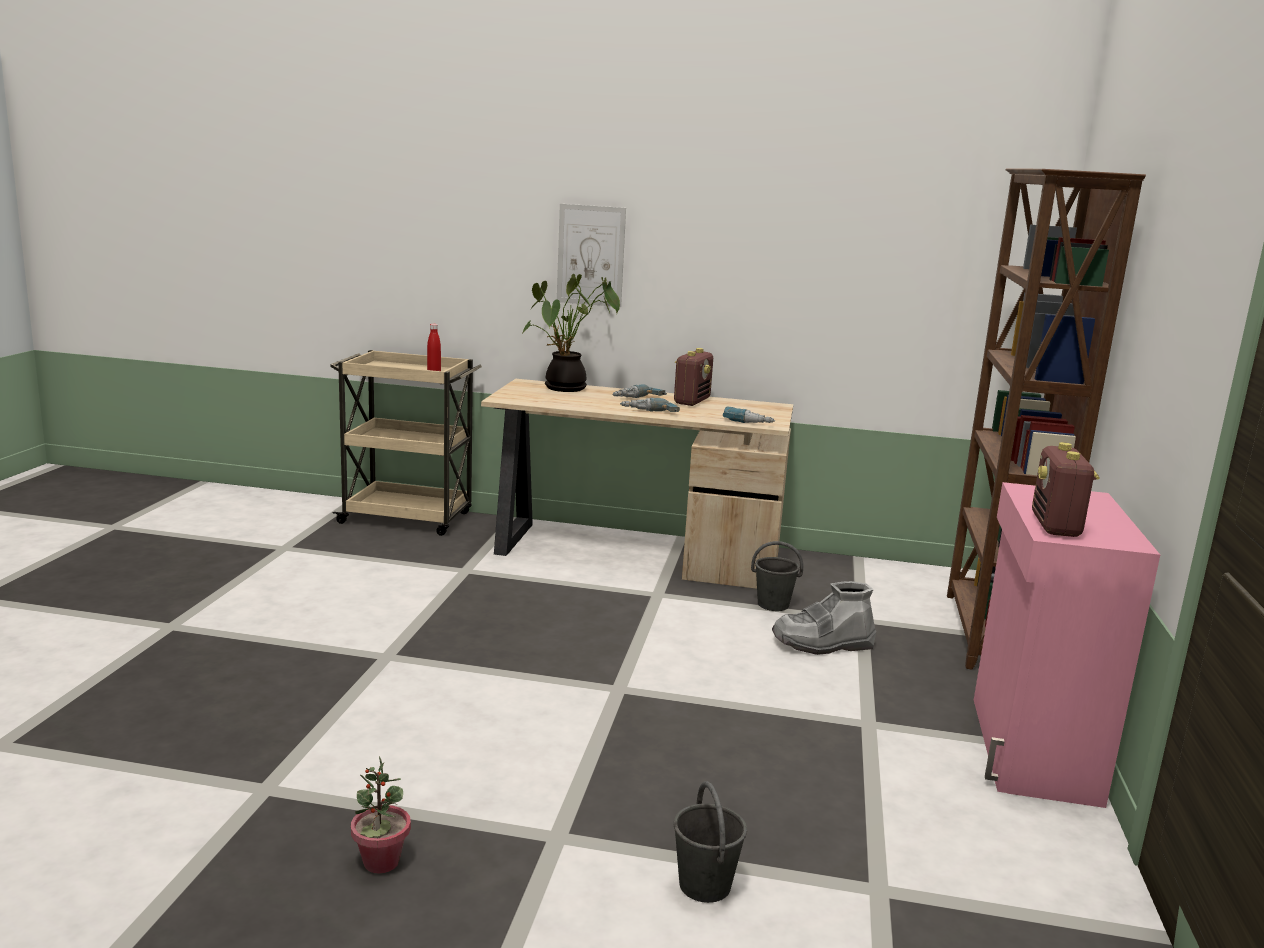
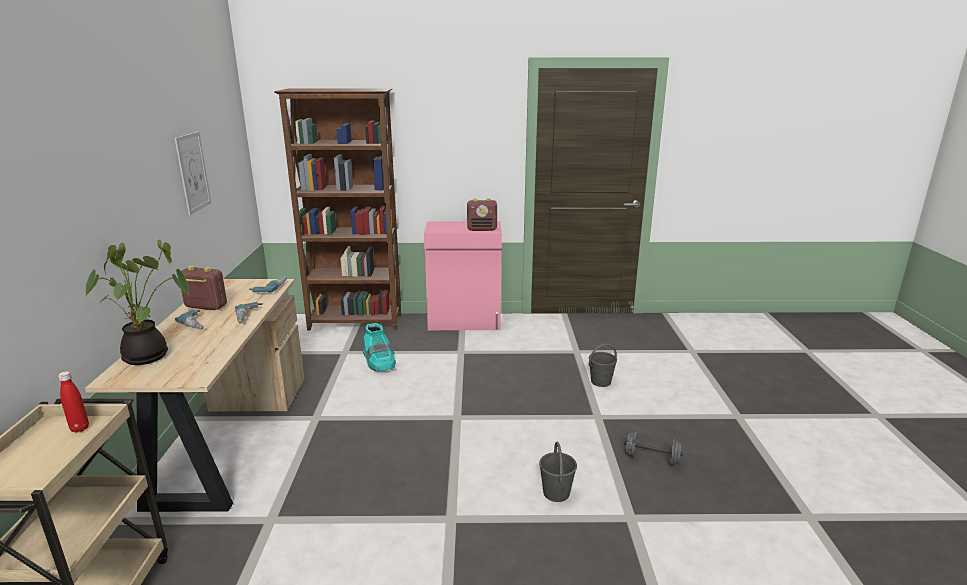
camera: 100 degrees left, 5 degrees up
potted plant [351,756,411,874] -> grey dumbbell [624,431,683,466]
picture [557,204,626,307] -> picture moved to [174,131,211,215]
grey bucket [751,541,803,611] -> grey bucket moved to [539,442,577,502]
grey boot [772,581,876,655] -> turquoise boot [363,323,396,372]

